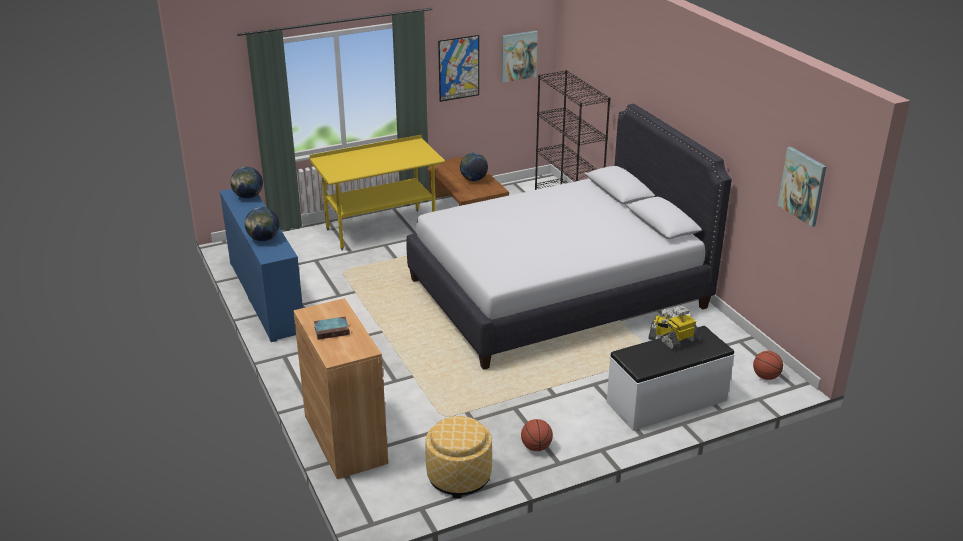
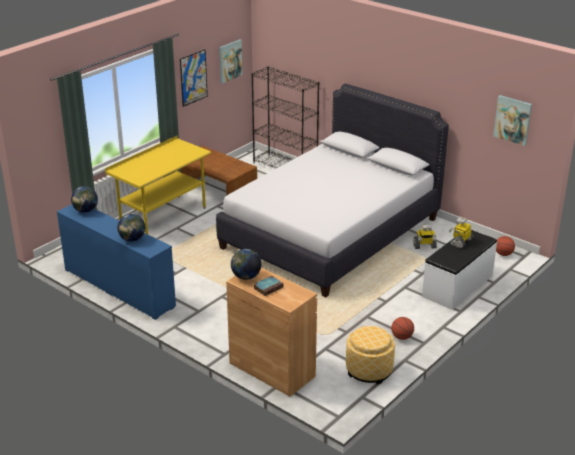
camera: 25 degrees left, 0 degrees up
globe [460,153,488,181] -> globe moved to [231,249,261,280]

